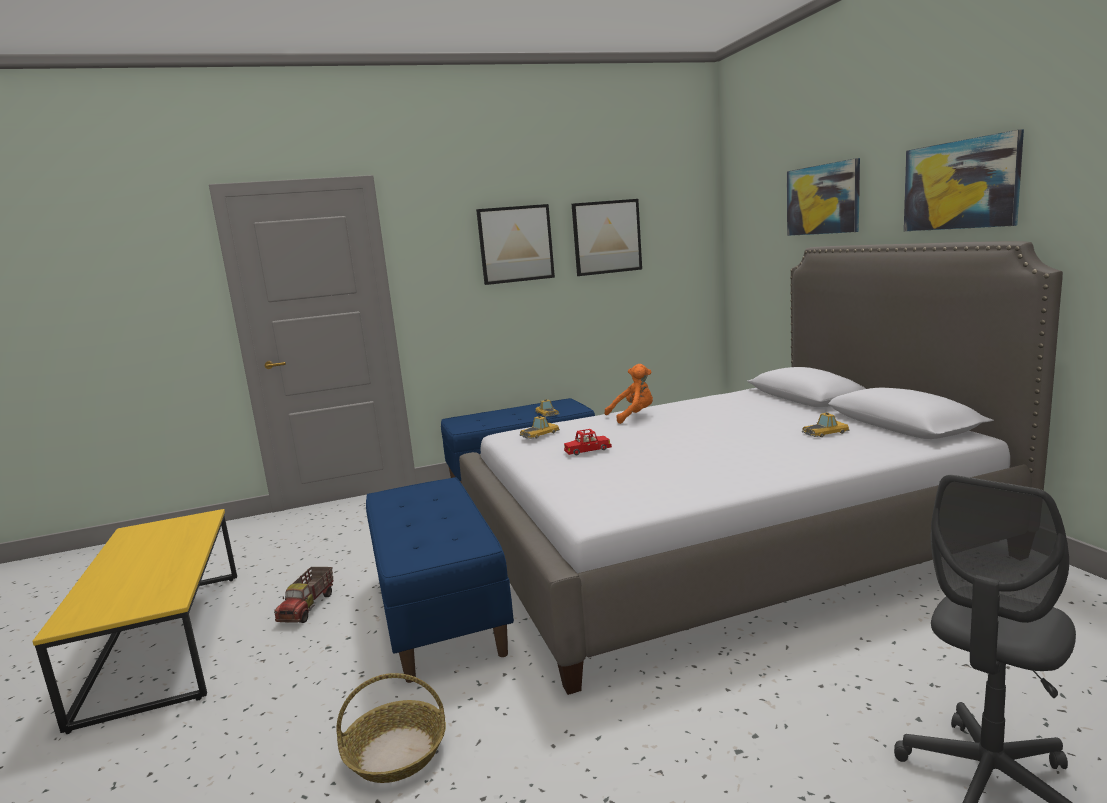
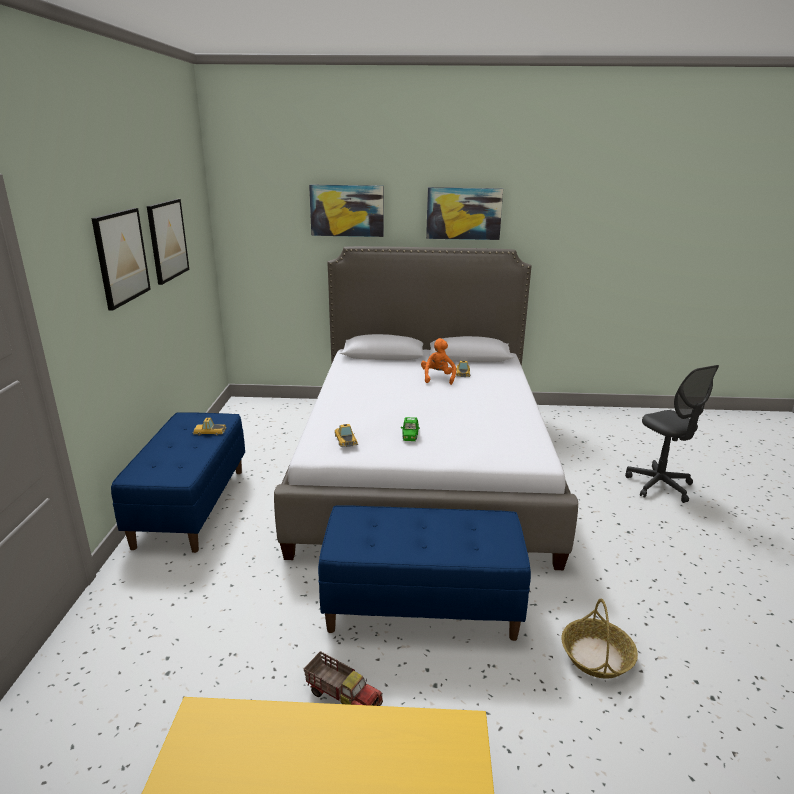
camera: 70 degrees left, 10 degrees up
red toy car [564,429,612,456] -> green toy car [401,417,420,441]
orange plush toy [605,364,653,424] -> orange plush toy moved to [421,338,456,385]

